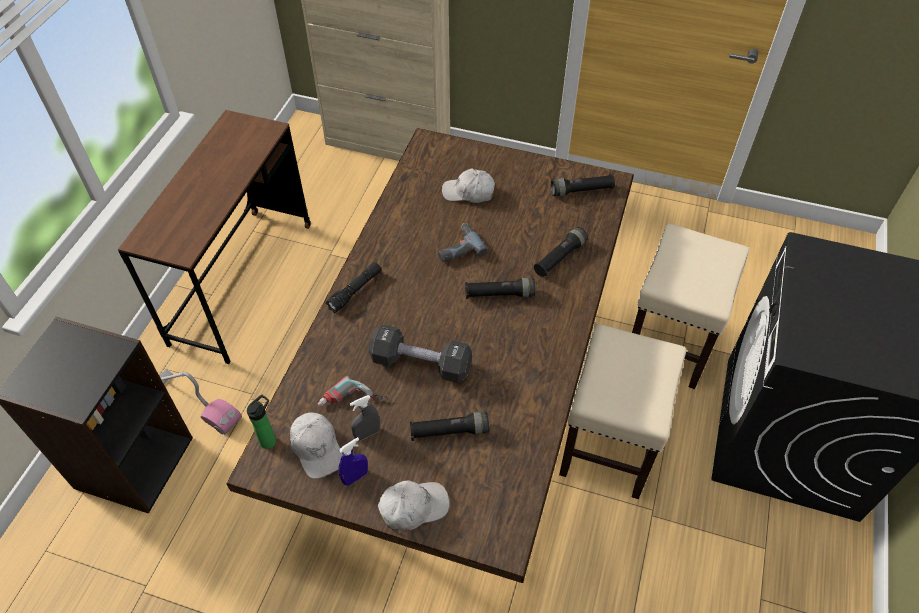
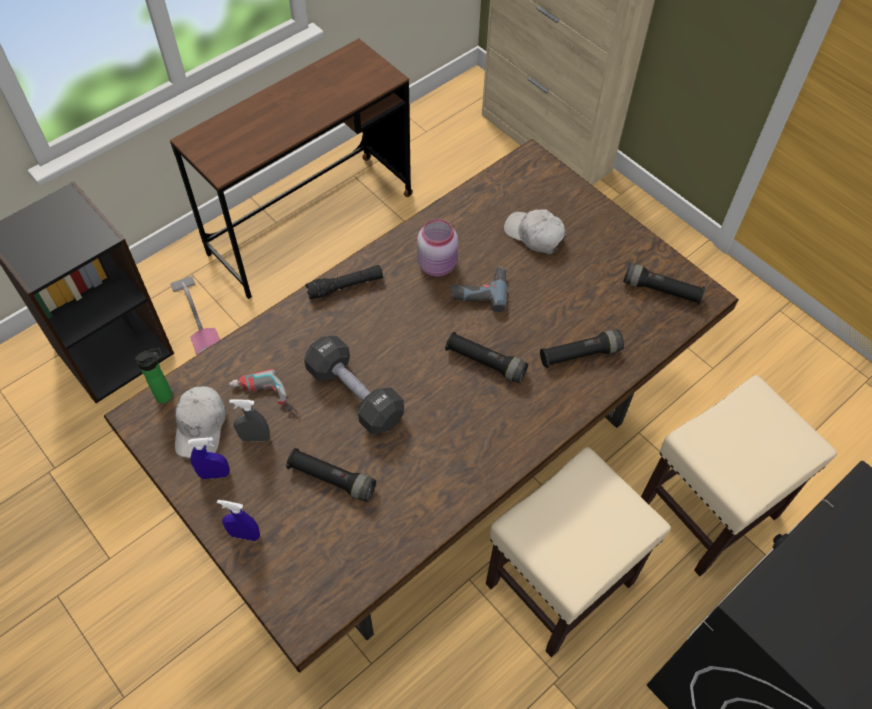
camera: 30 degrees right, 5 degrees up
white cap [378,480,450,530] -> blue spray bottle [217,500,260,541]
none -> pink jar [417,219,458,277]

